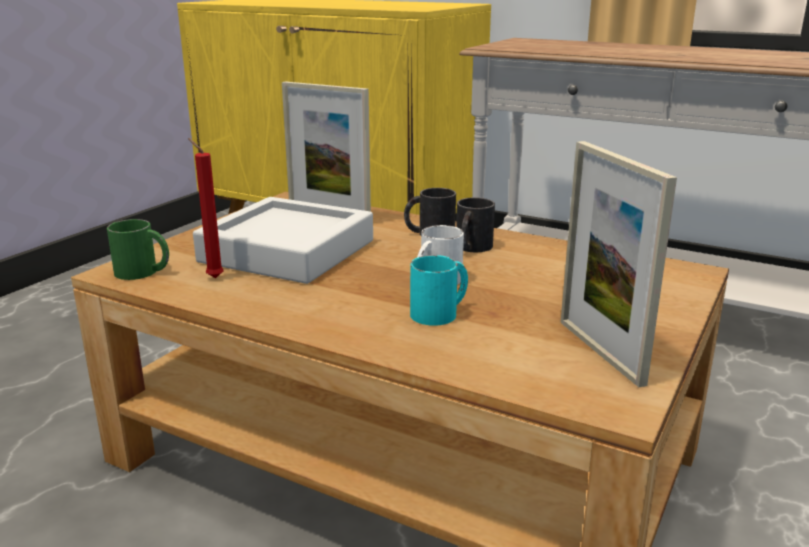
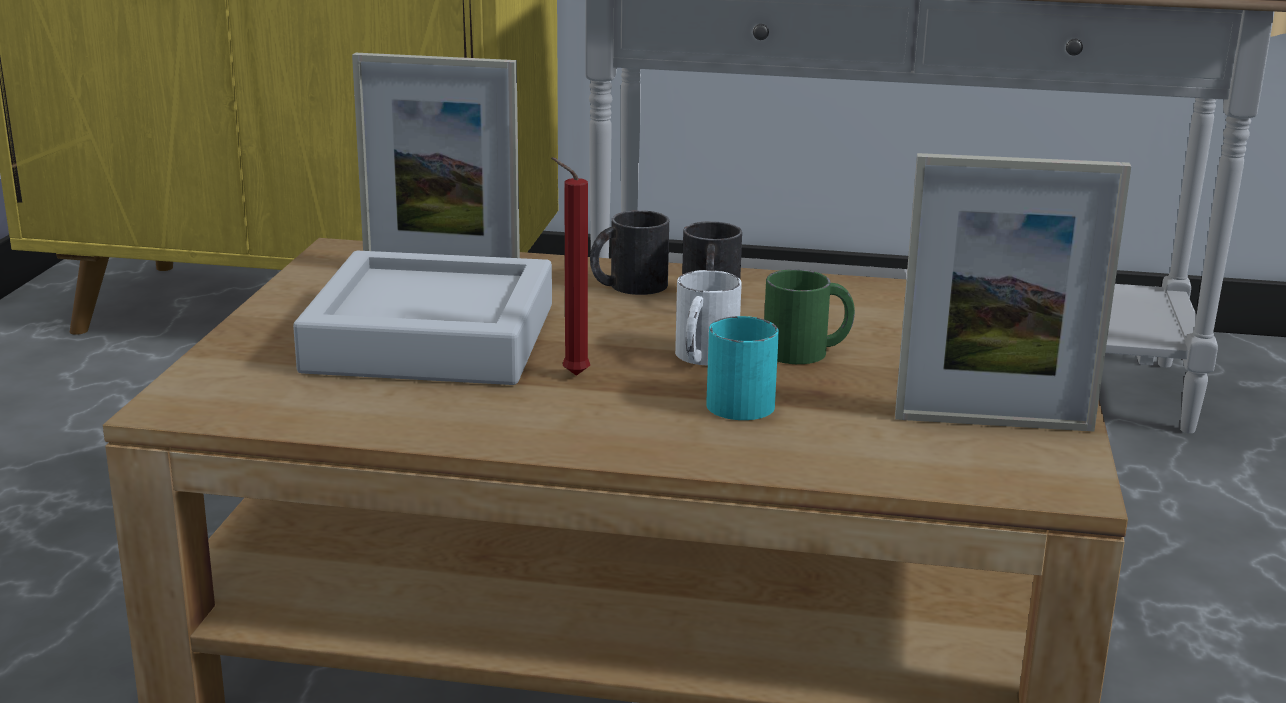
camera: 20 degrees left, 0 degrees up
green mug [107,219,169,280] -> green mug moved to [764,269,855,364]
red candle [188,138,224,278] -> red candle moved to [551,157,590,376]
picture frame [560,141,677,387] -> picture frame turned 45 degrees counterclockwise [895,153,1131,432]

